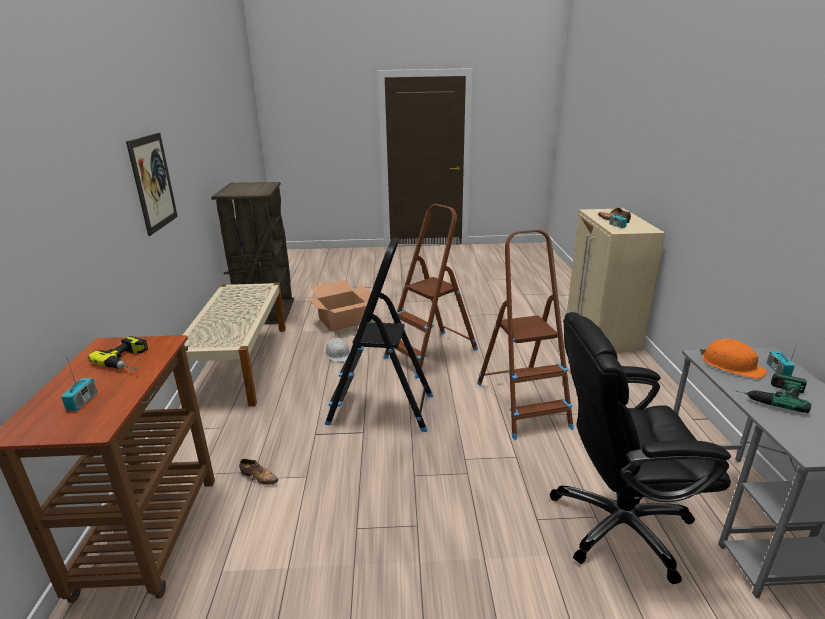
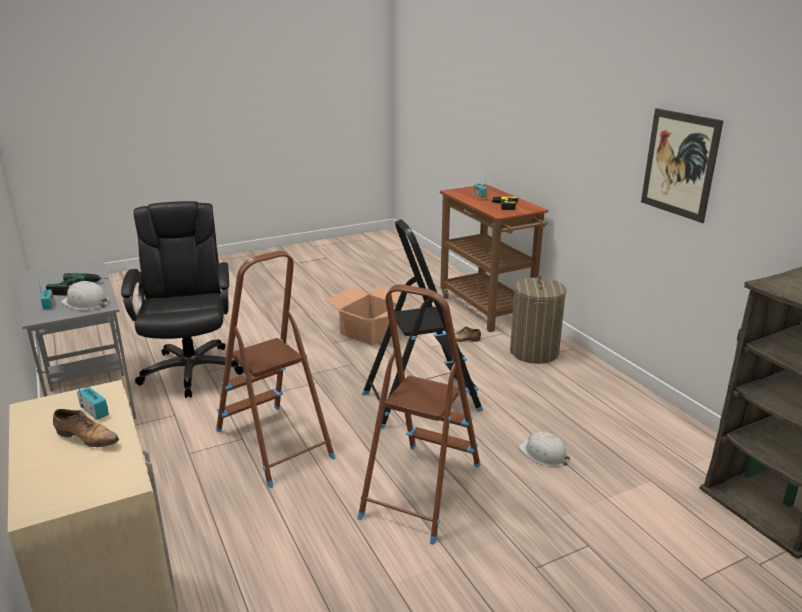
camera: 155 degrees right, 0 degrees up
beige bench [173,283,286,409] -> none
cardboard box [308,280,371,331] -> cardboard box moved to [325,286,414,345]
black office chair [549,312,731,584] -> black office chair turned 75 degrees counterclockwise [121,201,244,398]
orange hard hat [700,339,767,379] -> white hard hat [61,281,109,310]
none -> laundry basket [510,276,566,364]

